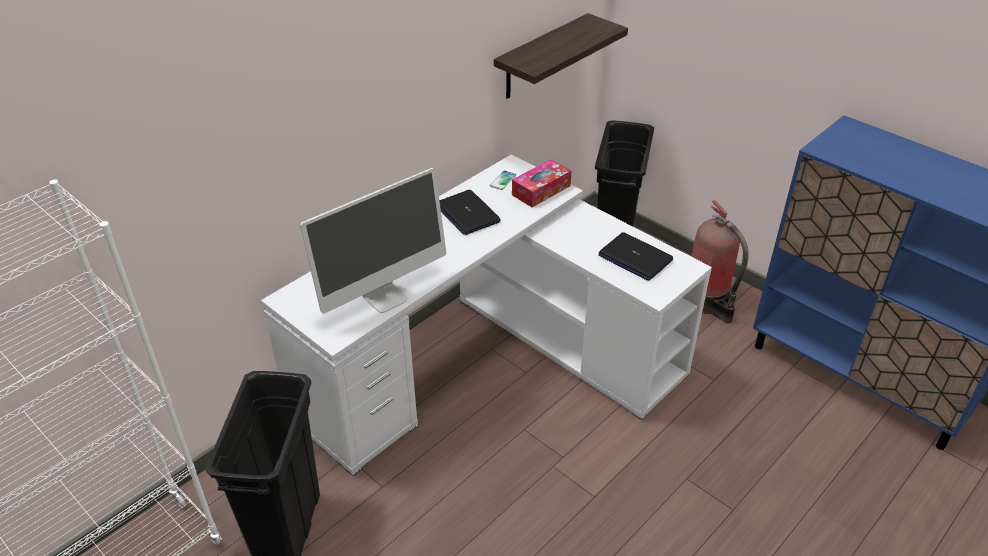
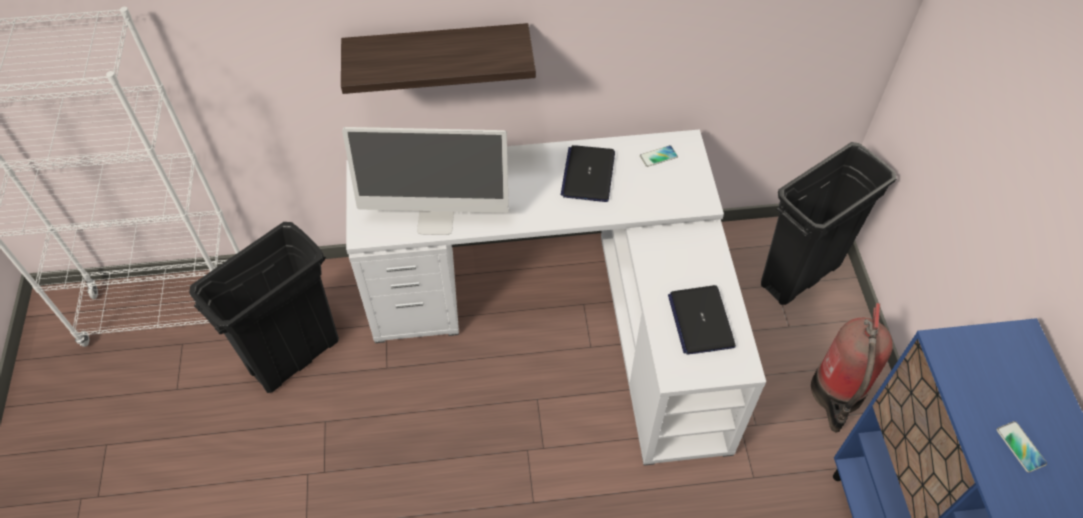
camera: 40 degrees right, 15 degrees up
shelf [494,13,628,99] -> shelf moved to [341,23,536,94]
tissue box [512,159,571,207] -> none
none -> phone [997,421,1047,473]

